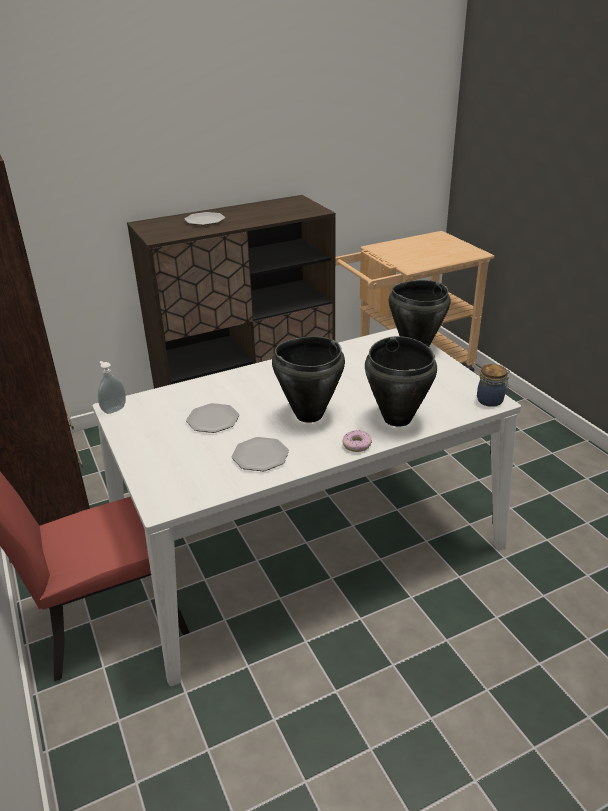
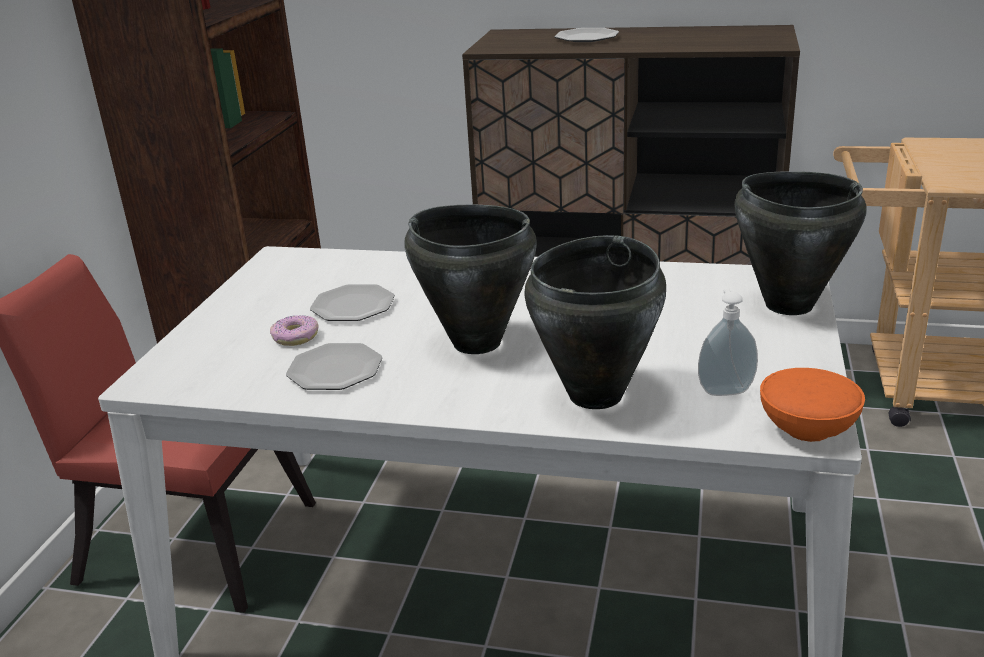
camera: 40 degrees right, 5 degrees down
soap dispenser [98,361,126,414] -> soap dispenser moved to [698,288,758,396]
donut [342,430,372,452] -> donut moved to [270,315,319,346]
jar [477,364,510,407] -> orange bowl [760,368,865,442]

